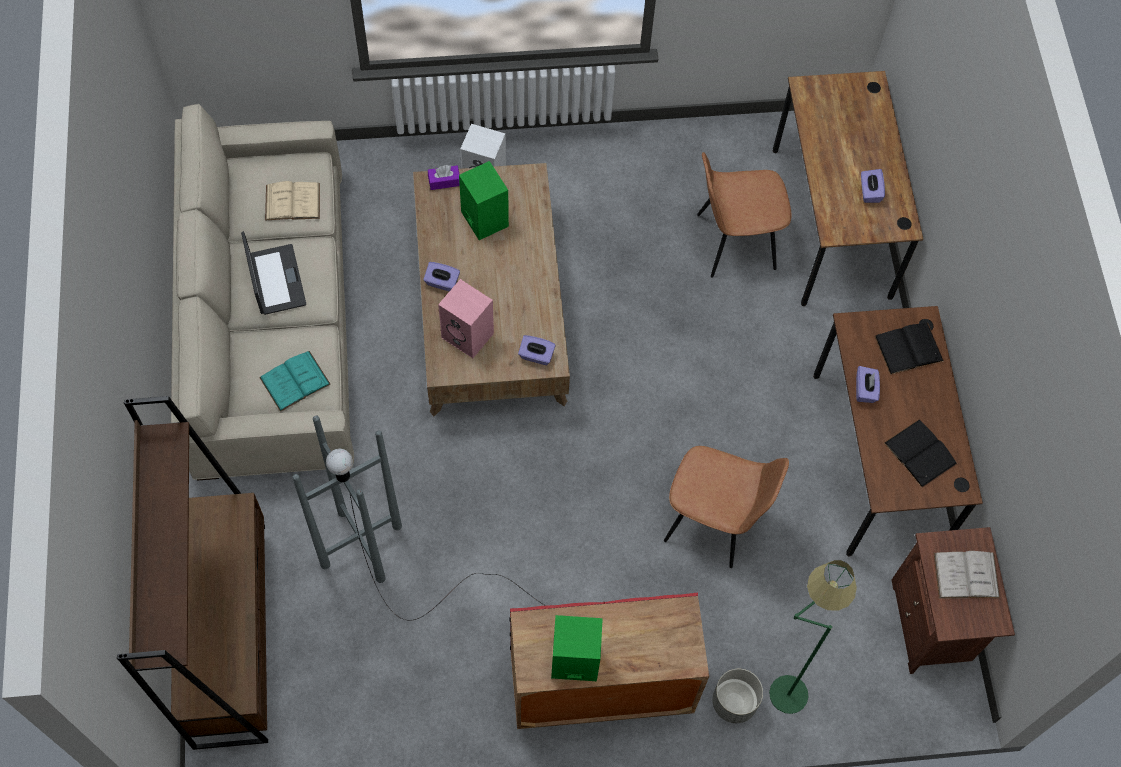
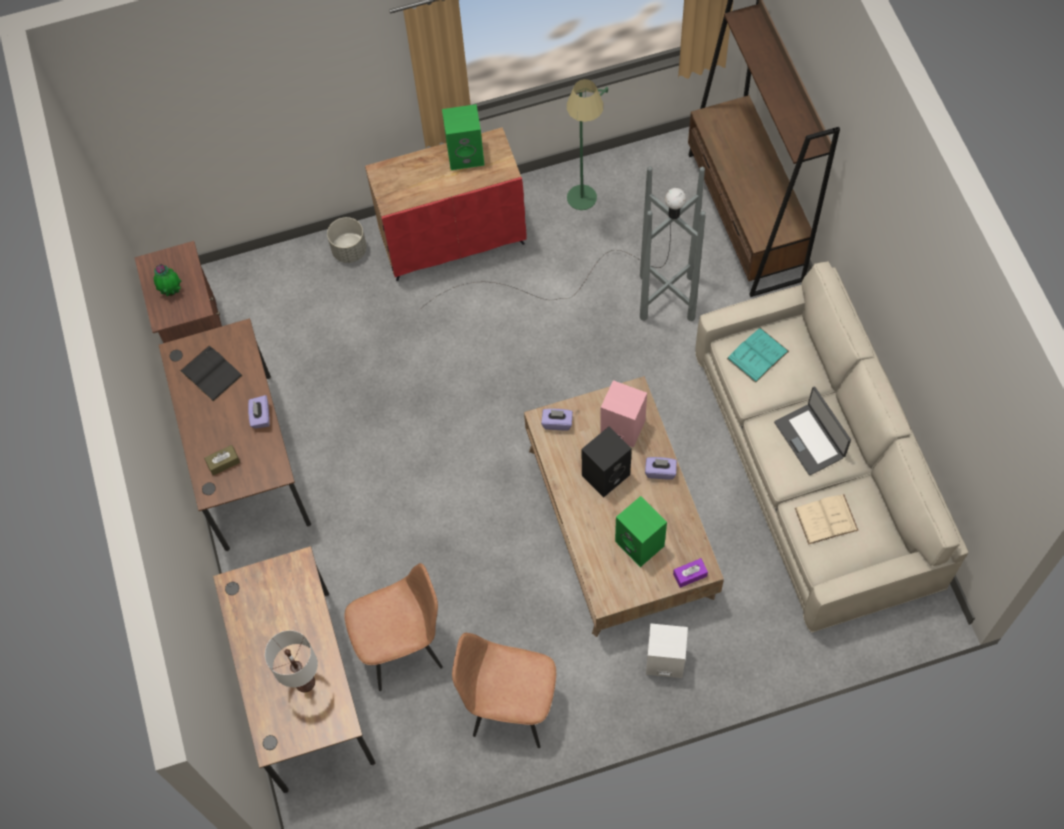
camera: 175 degrees right, 0 degrees up
brown chair [664,446,789,568] -> brown chair moved to [452,633,556,748]
green floor lamp [769,560,857,714] -> green floor lamp moved to [567,79,608,210]
purple tissue box [861,169,885,203] -> none
black book [875,323,944,375] -> brown tissue box [204,445,240,475]
white book [934,551,1000,598] -> potted plant [154,264,182,296]
none -> white table lamp [265,630,318,692]
none -> black speaker [581,427,632,497]

